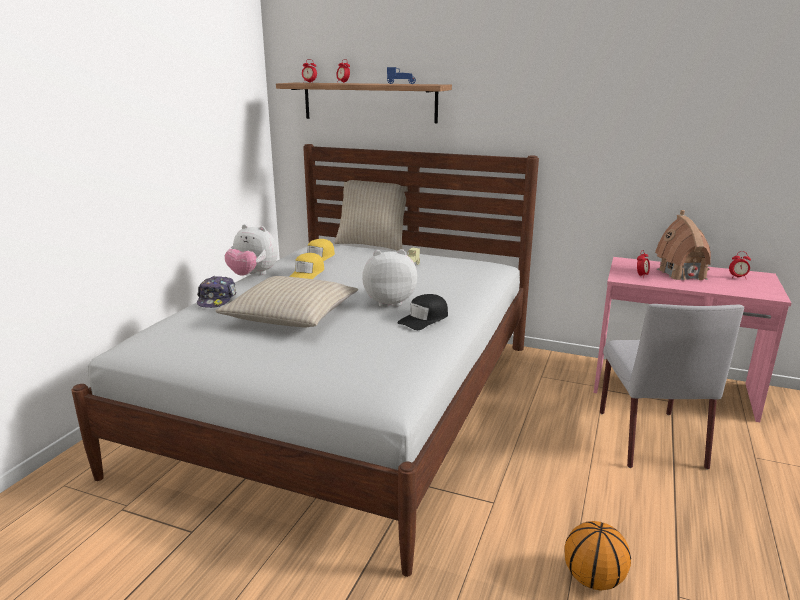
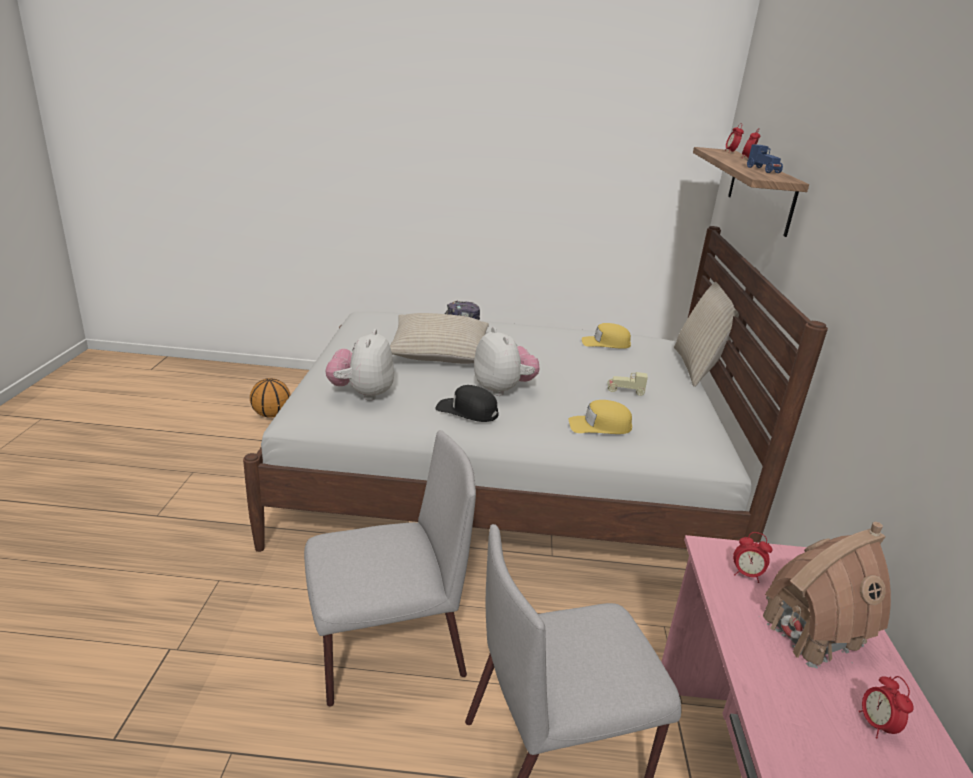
camera: 70 degrees right, 5 degrees up
plush toy [225,224,278,276] -> plush toy moved to [325,329,394,401]
yellow cap [289,253,324,279] -> yellow cap moved to [568,400,632,434]
basketball [565,521,631,590] -> basketball moved to [250,378,290,418]
none -> grey chair [304,430,476,706]

